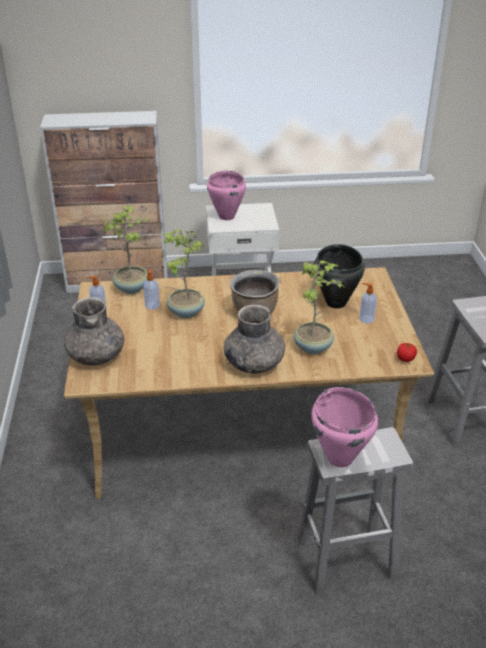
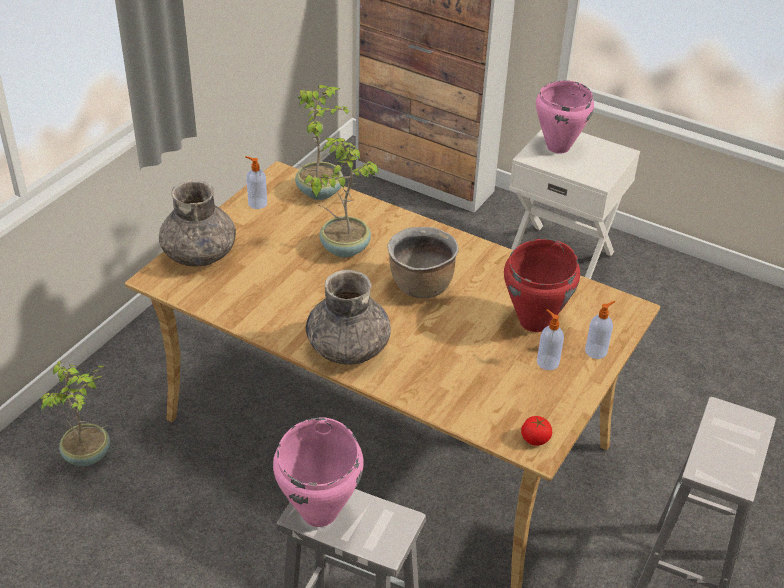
camera: 35 degrees right, 5 degrees up
soap dispenser [143,267,160,310] -> soap dispenser moved to [585,301,616,359]
potted plant [294,260,345,354] -> potted plant moved to [40,361,110,466]
black cooking pot [314,244,365,308] -> red cooking pot [504,239,580,332]

